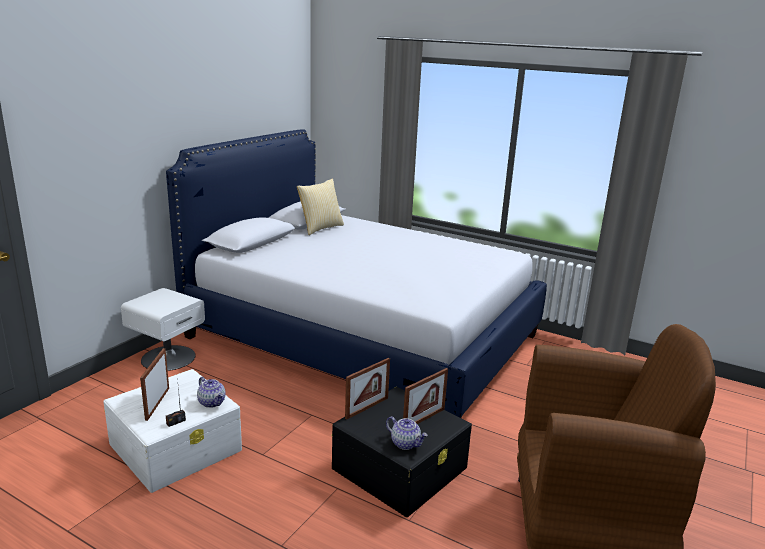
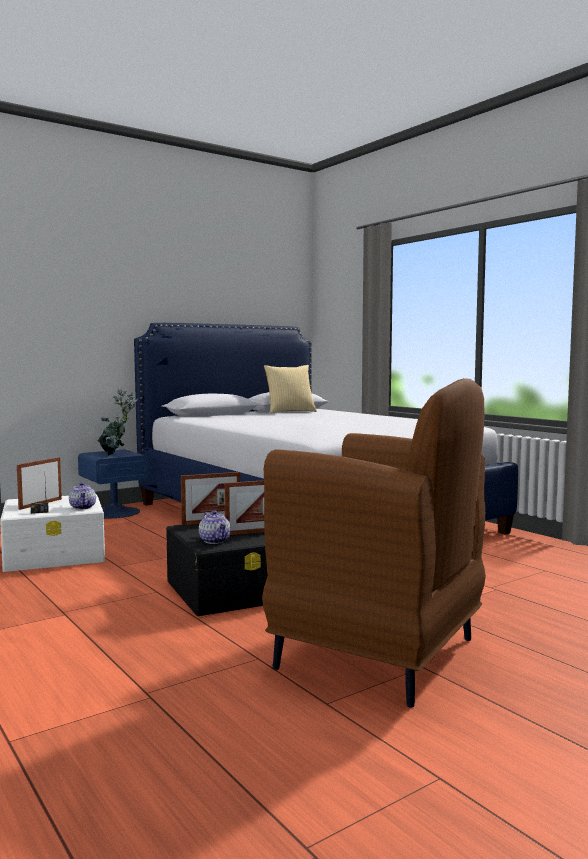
camera: 25 degrees right, 15 degrees down
white nightstand [121,288,205,371] -> blue nightstand [78,450,149,518]
none -> potted plant [97,388,138,456]

